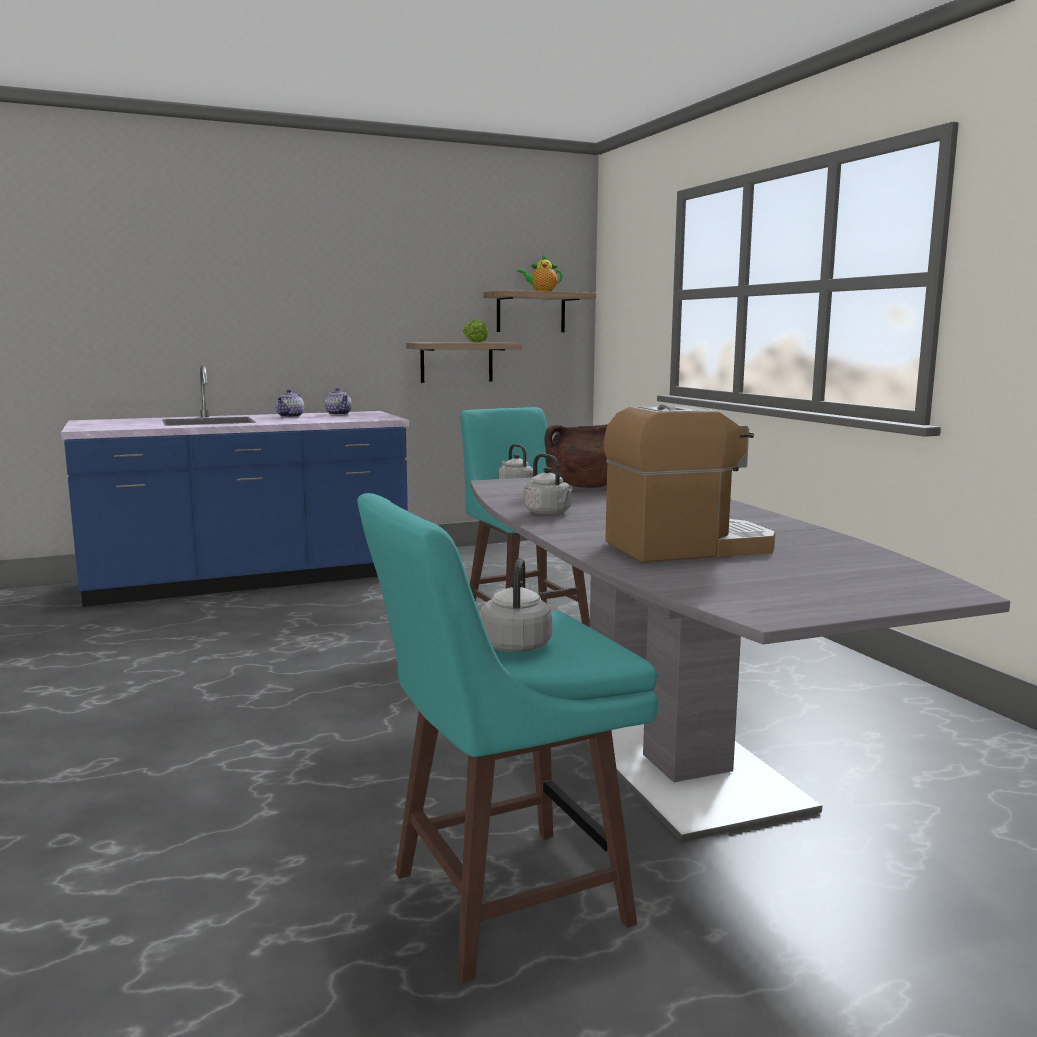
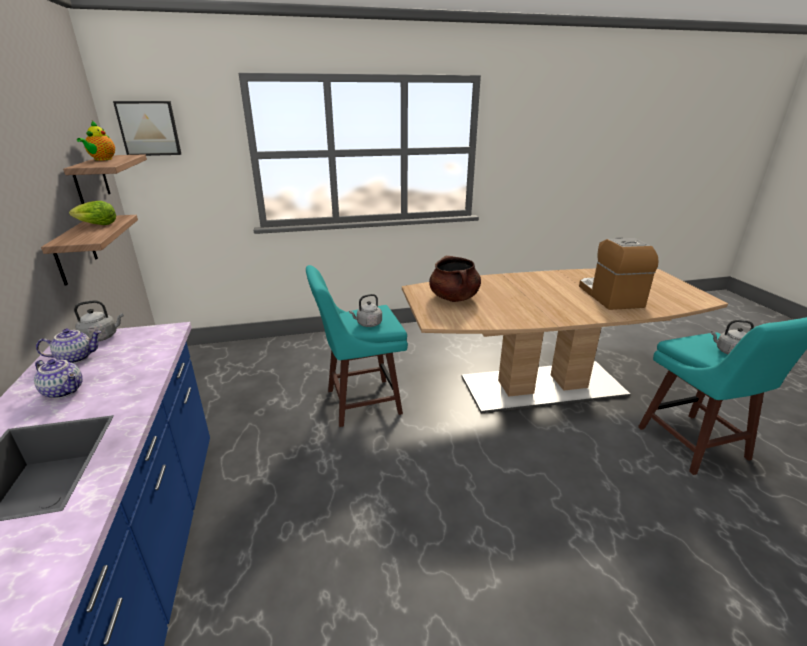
camera: 80 degrees left, 15 degrees up
grey dining table [470,477,1010,842] -> brown dining table [402,269,728,413]
grey kettle [524,454,572,515] -> grey kettle moved to [74,300,124,342]
none -> picture [113,101,181,156]

